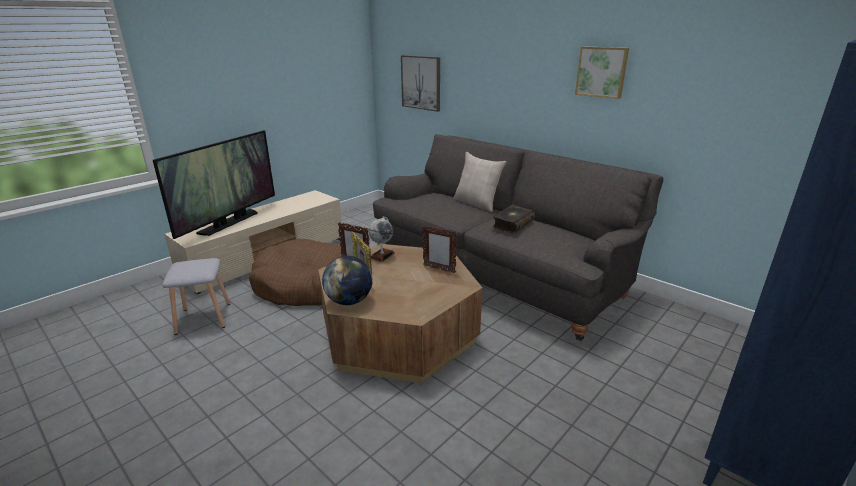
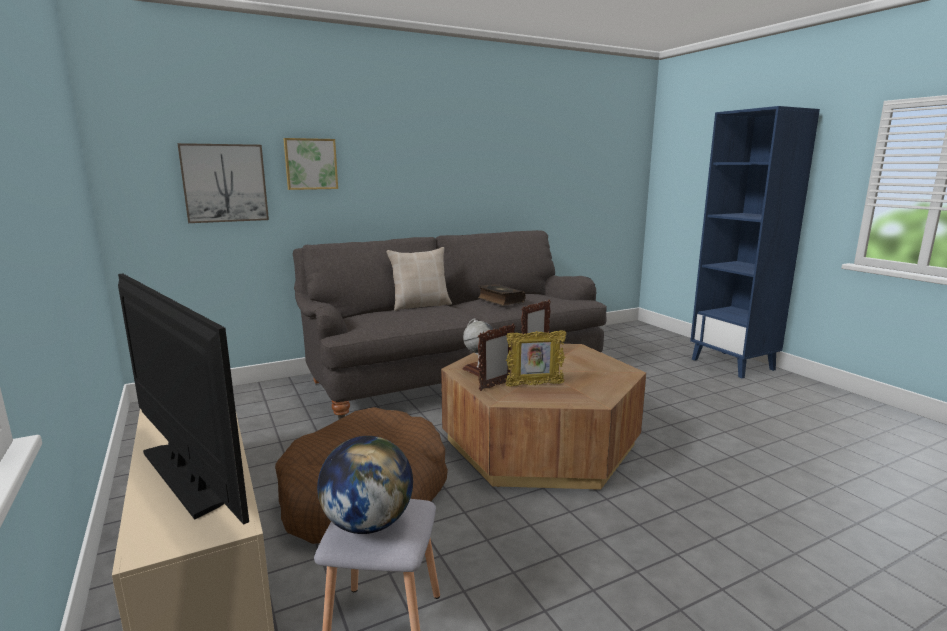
camera: 70 degrees left, 10 degrees down
globe [322,256,372,305] -> globe moved to [317,436,413,534]
picture [575,46,629,99] -> picture moved to [283,138,338,190]

